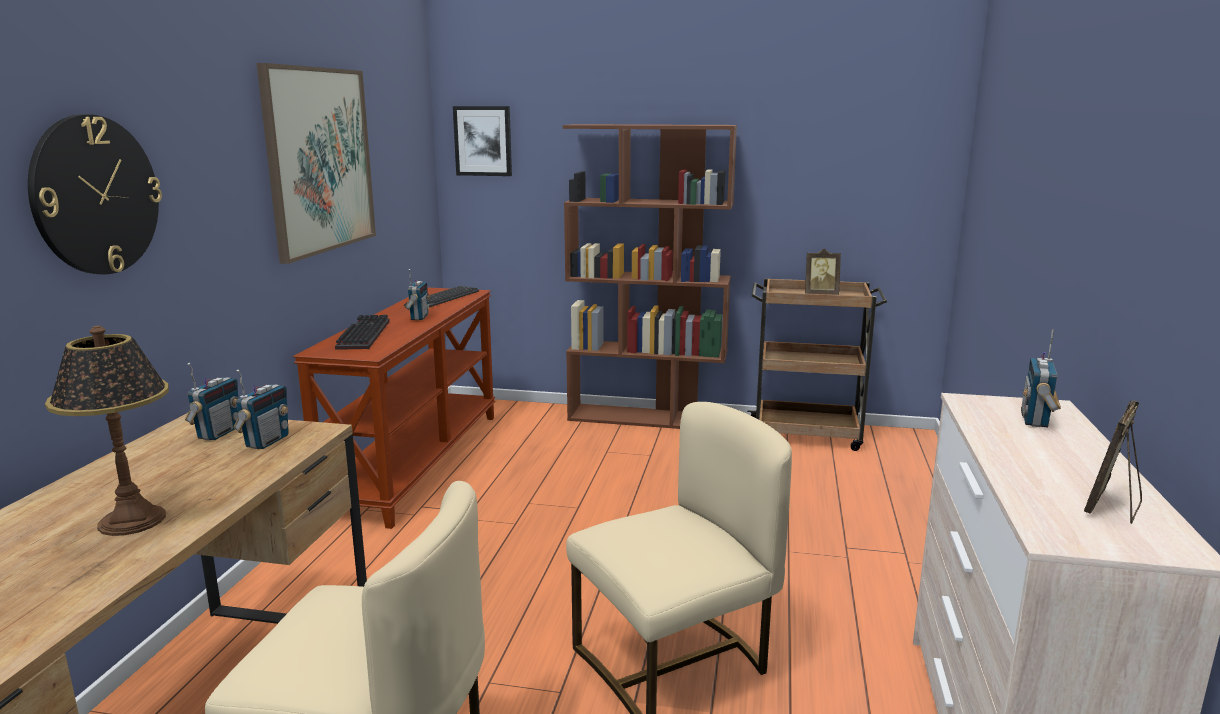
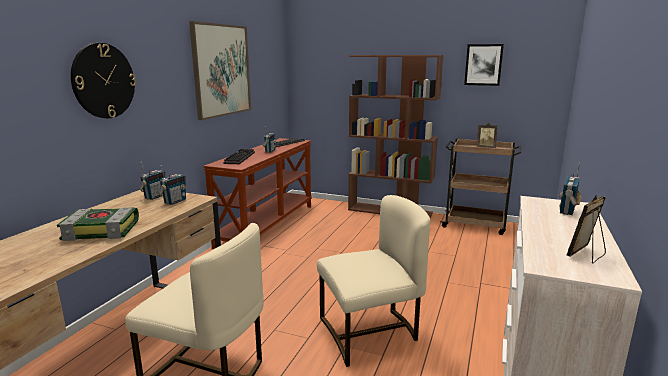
camera: 10 degrees right, 0 degrees up
table lamp [45,326,169,536] -> book [57,207,139,241]
picture [453,106,512,176] -> picture moved to [464,44,504,86]

